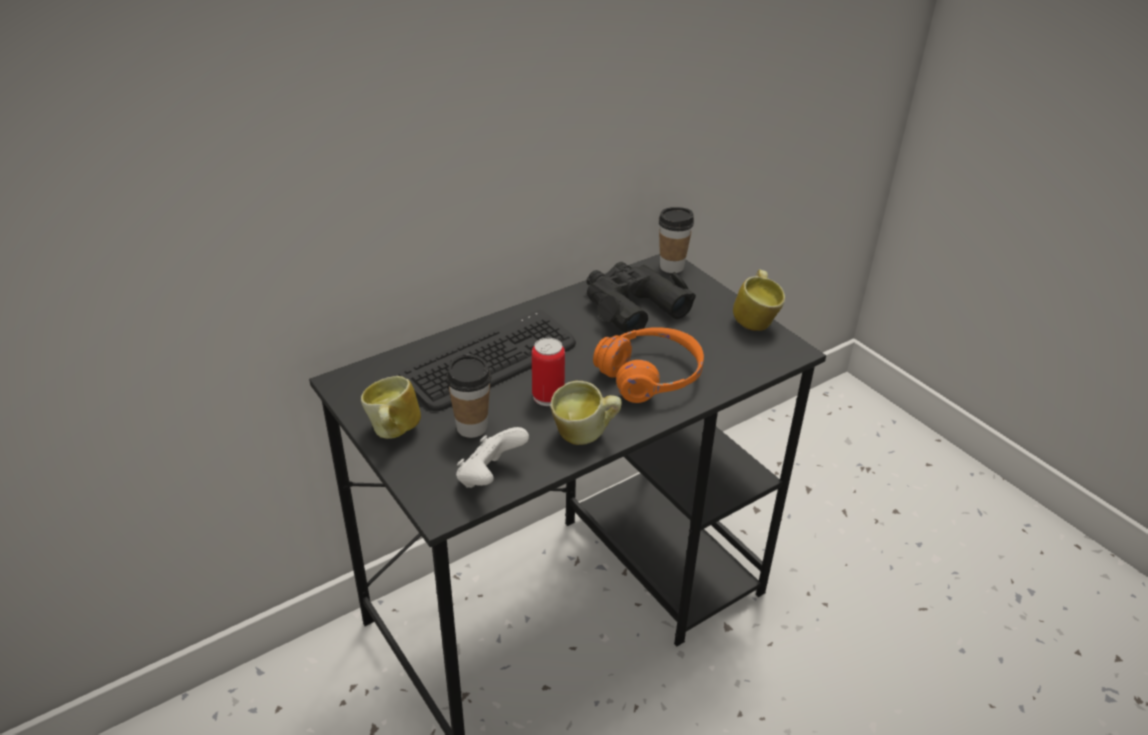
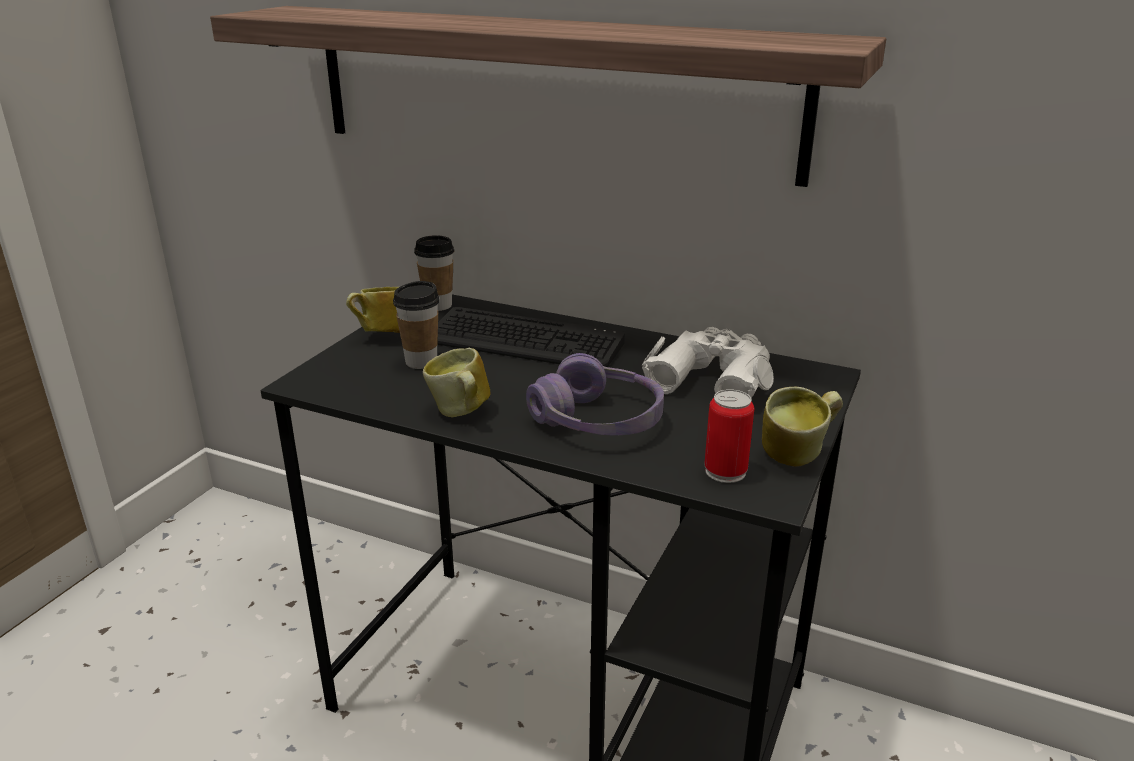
camera: 60 degrees right, 10 degrees down
white game controller [456,427,529,488] -> none
can [532,338,565,406] -> can moved to [705,389,754,483]
black binoculars [587,262,696,333] -> white binoculars [642,327,774,398]
orange headphones [593,327,704,403] -> purple headphones [526,353,664,436]
cup [658,207,694,273] -> cup moved to [414,235,454,311]
none -> shelf [210,6,886,187]

